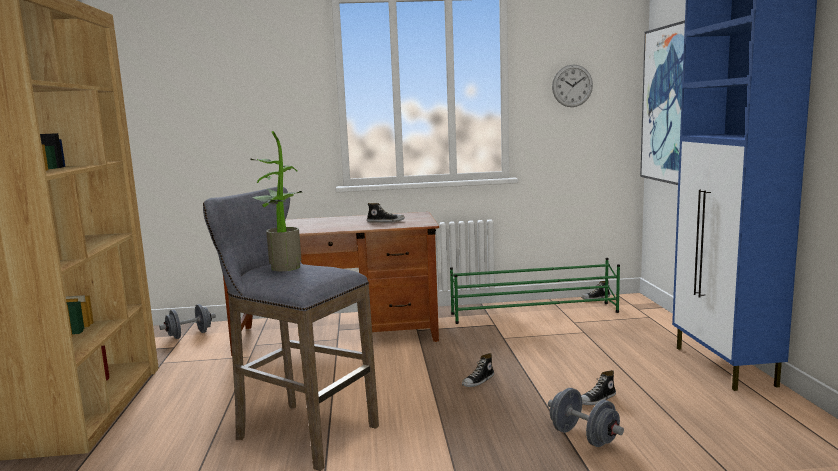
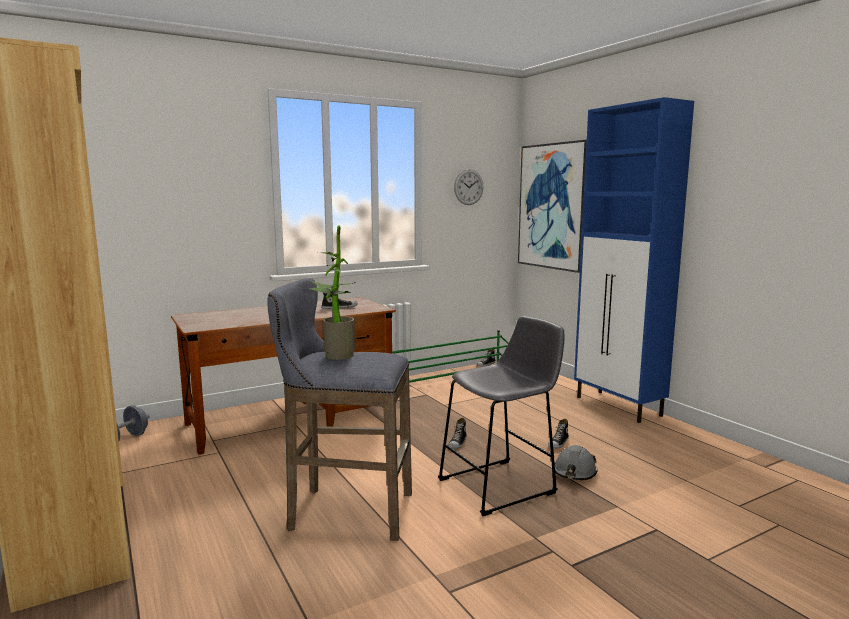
camera: 25 degrees left, 0 degrees up
grey dumbbell [548,388,624,447] -> grey hard hat [555,445,598,480]
none -> grey stool [438,316,565,516]

